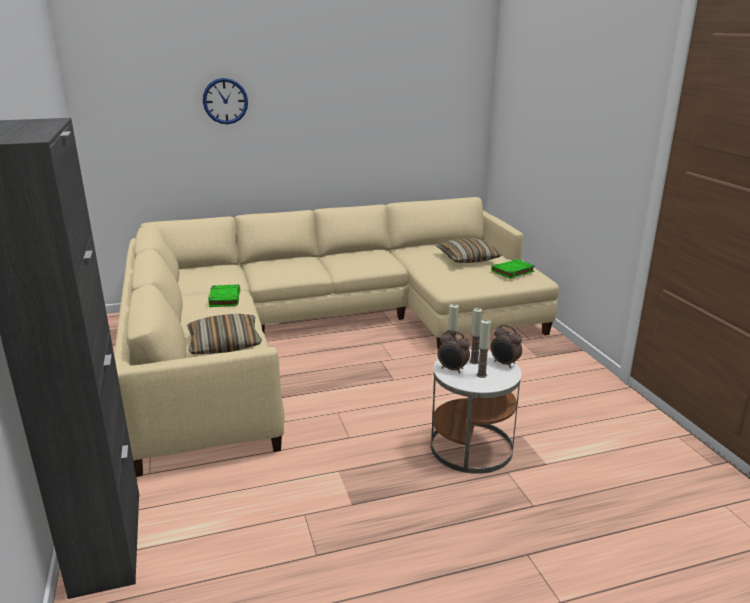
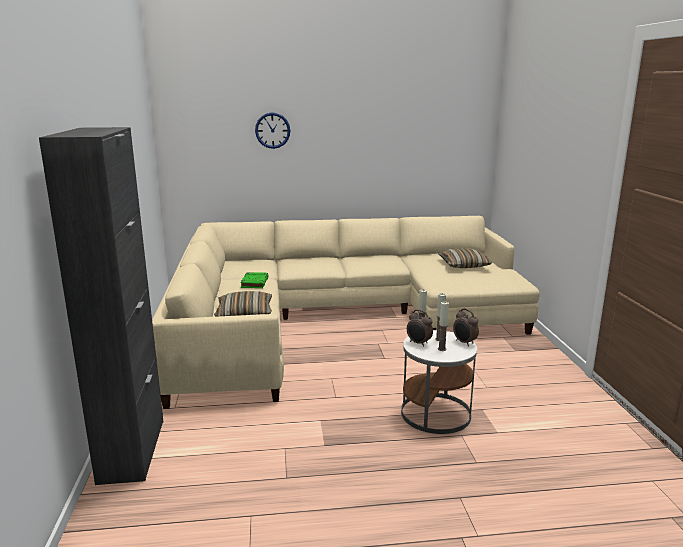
camera: 10 degrees right, 5 degrees down
green book [491,259,535,279] -> none

